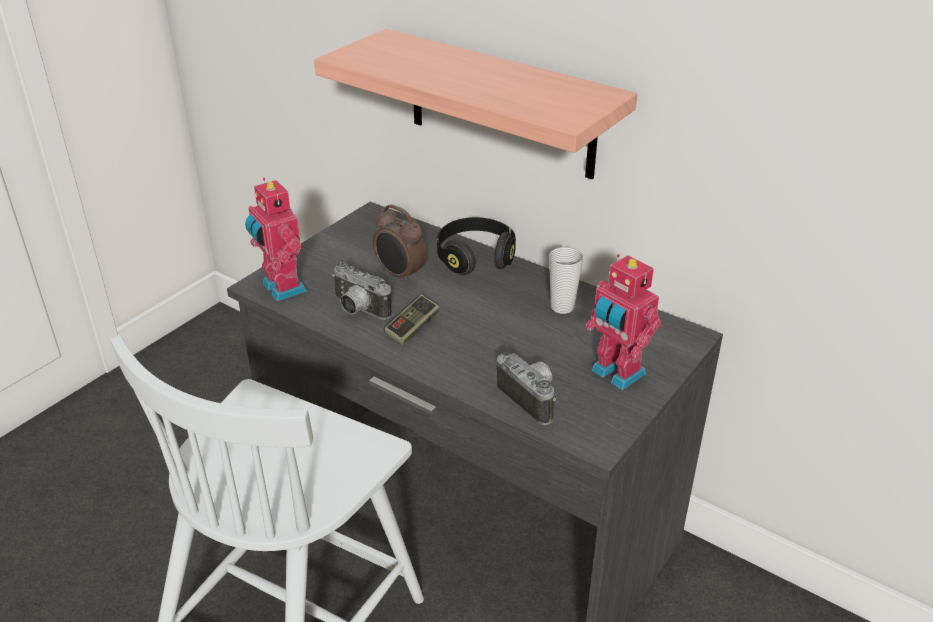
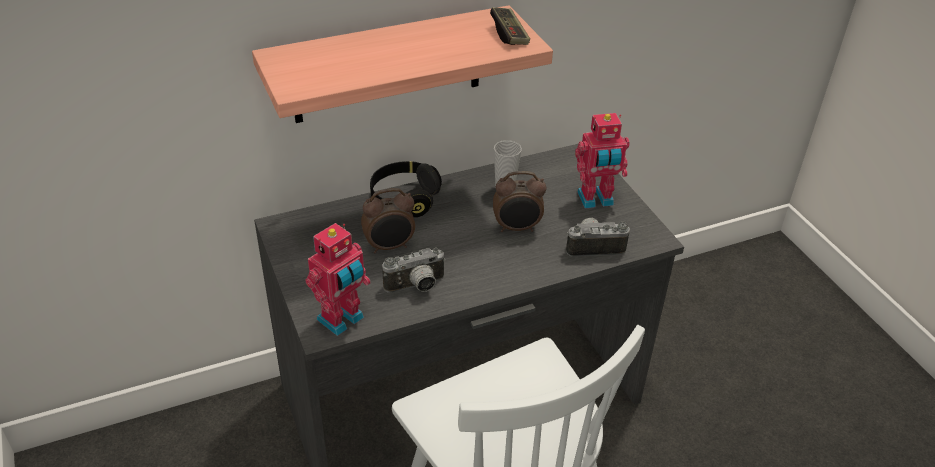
camera: 60 degrees left, 5 degrees up
toy robot [245,178,307,301] -> toy robot turned 45 degrees counterclockwise [305,223,371,336]
game controller [384,295,440,345] -> game controller moved to [490,7,530,45]
none -> alarm clock [493,171,546,232]

